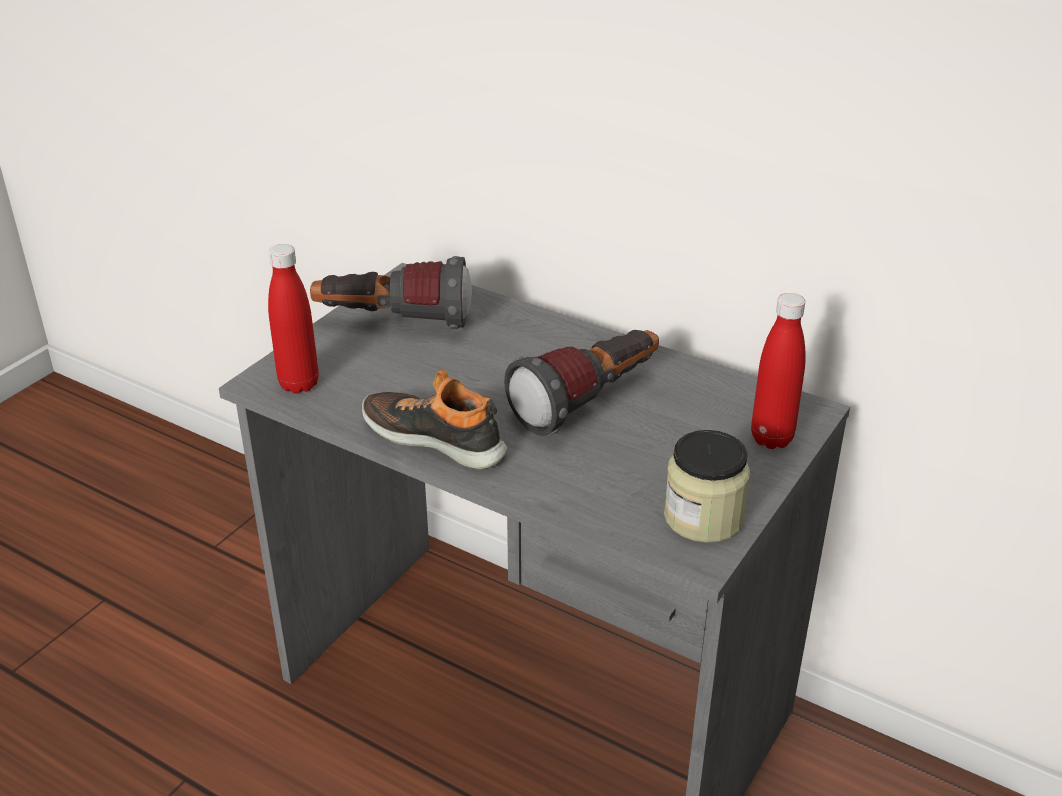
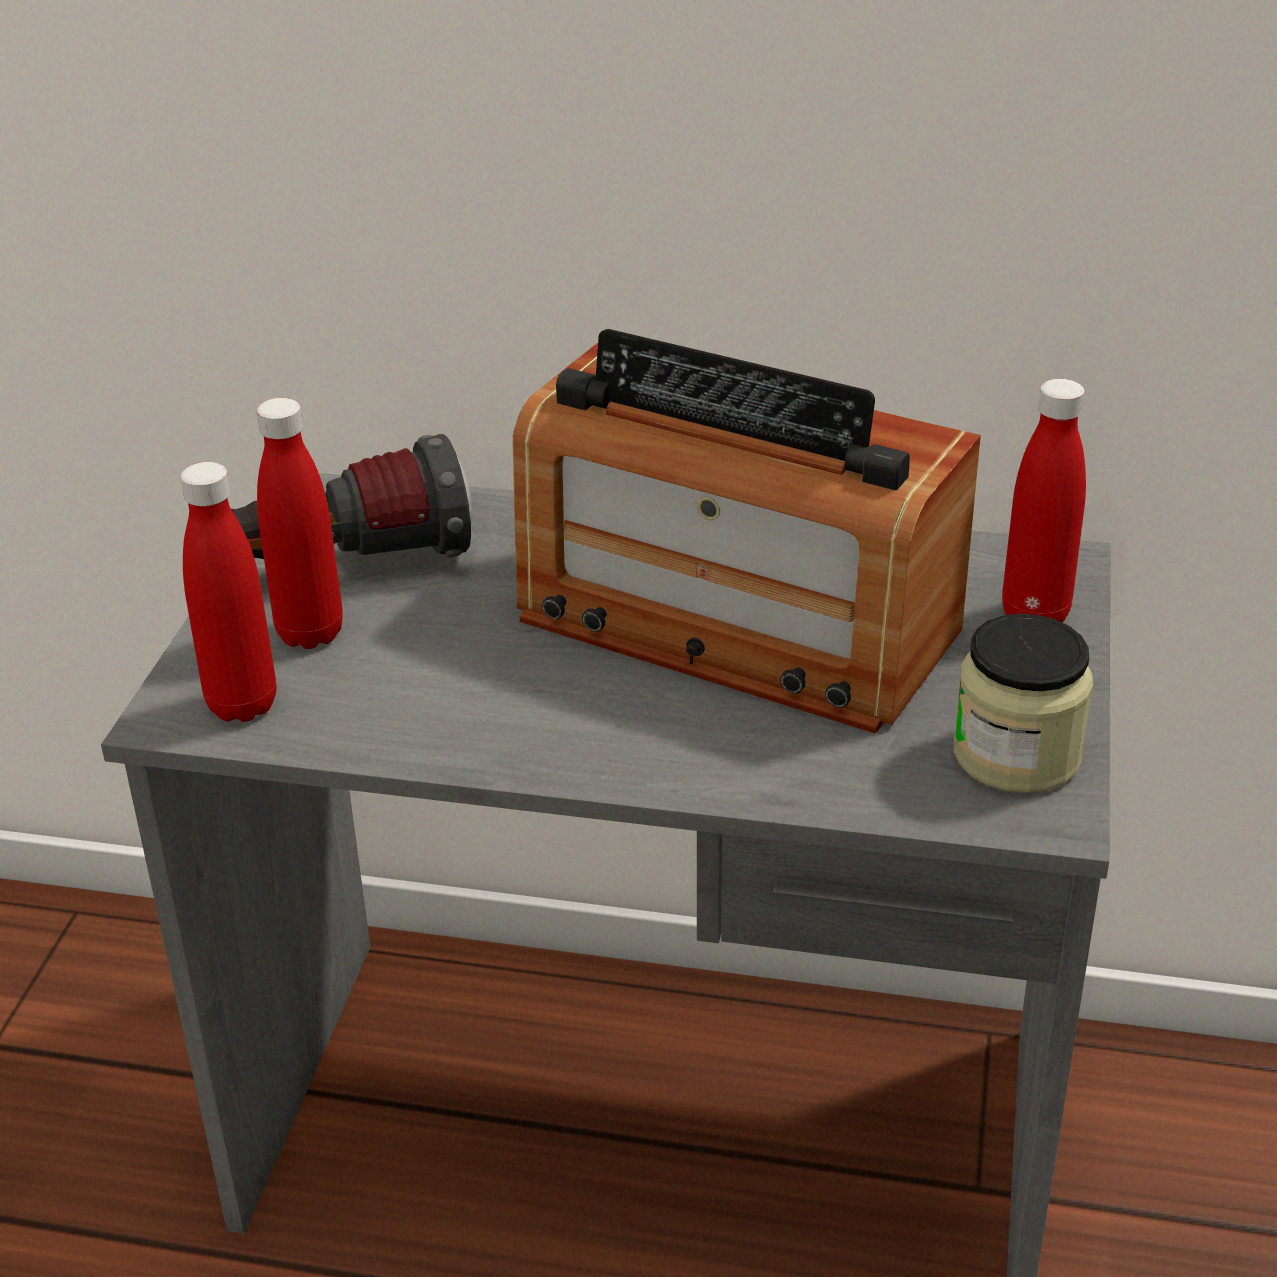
camera: 20 degrees left, 0 degrees up
shoe [362,369,507,469] -> none
flashlight [504,330,659,436] -> radio [512,329,981,734]
none -> red bottle [257,398,343,649]

